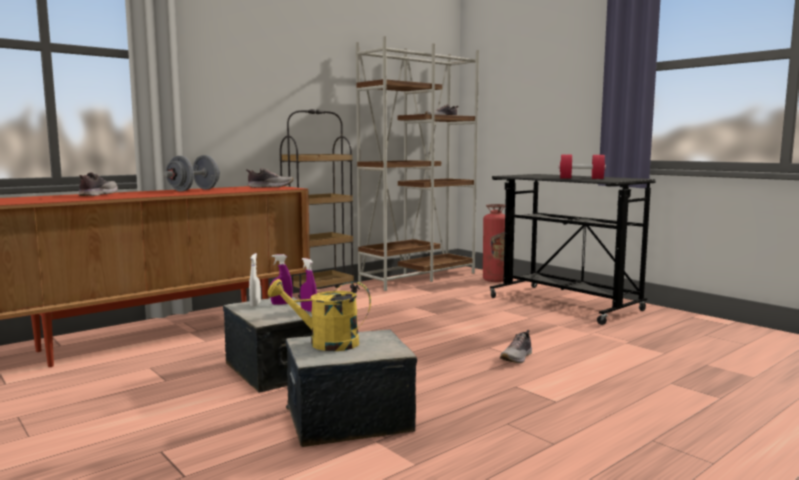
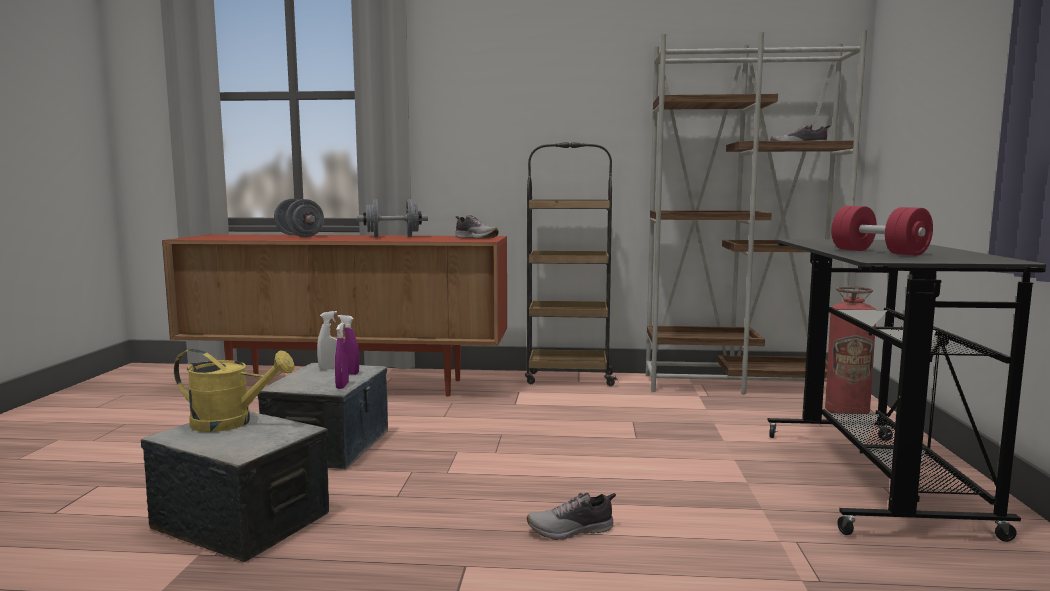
camera: 45 degrees right, 0 degrees up
shoe [79,172,118,196] -> grey dumbbell [274,199,324,237]
yellow watering can [268,279,371,351] -> yellow watering can turned 135 degrees clockwise [174,349,295,432]

